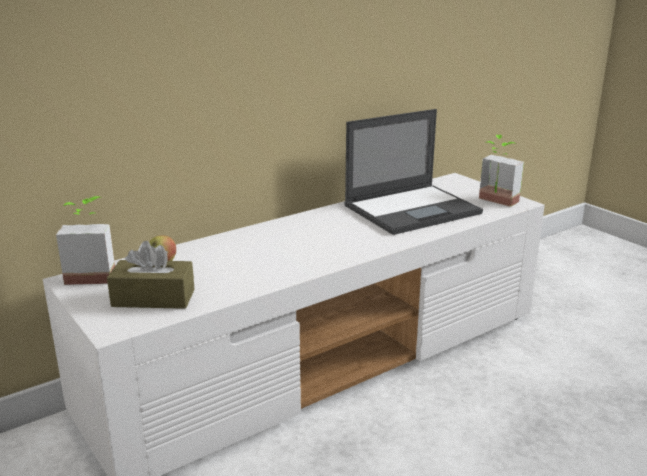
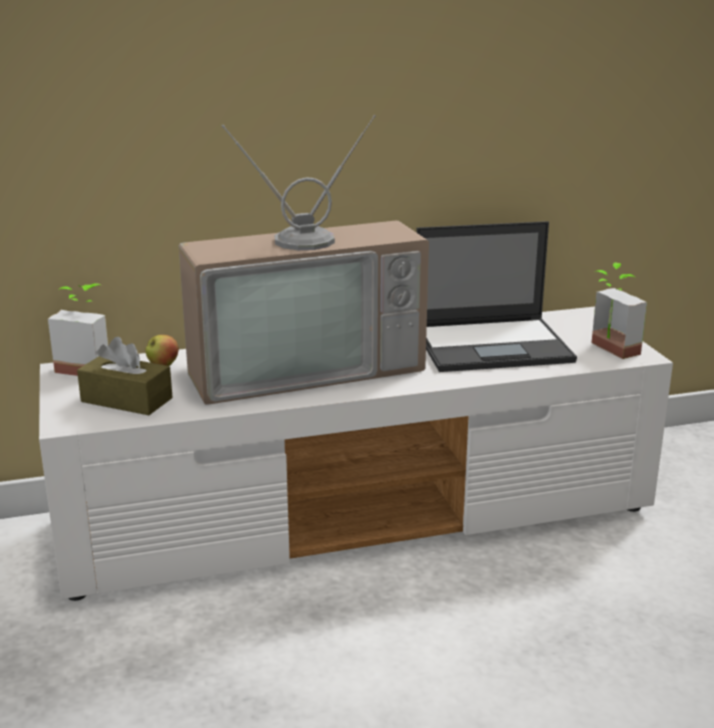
camera: 20 degrees right, 0 degrees up
none -> television [179,114,429,404]

